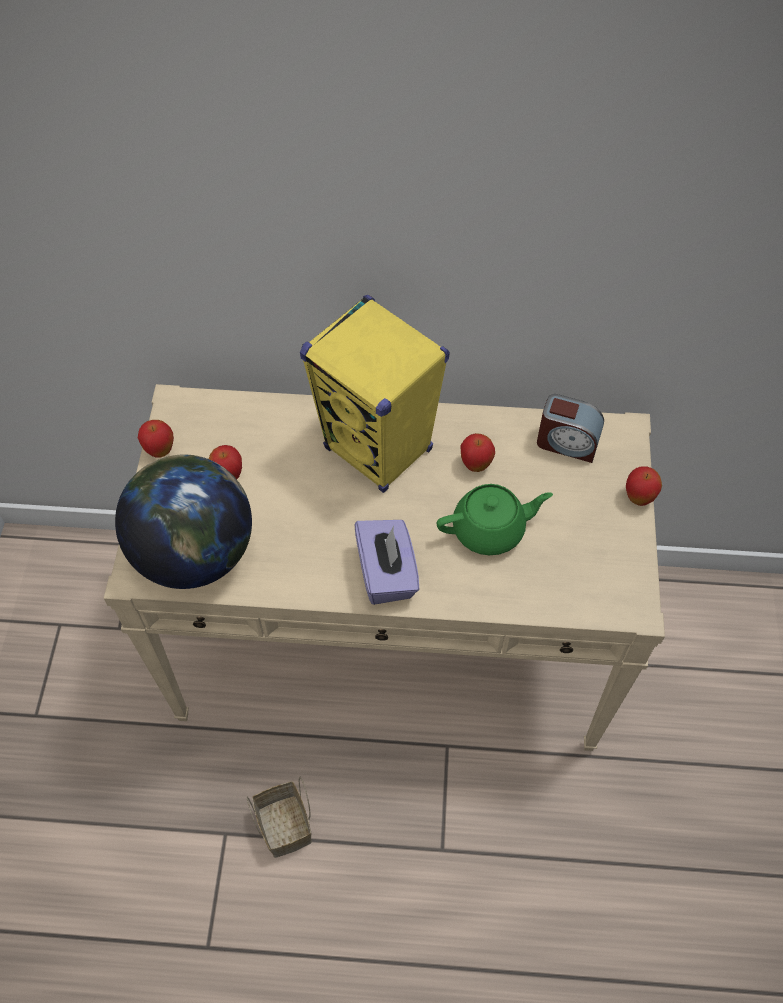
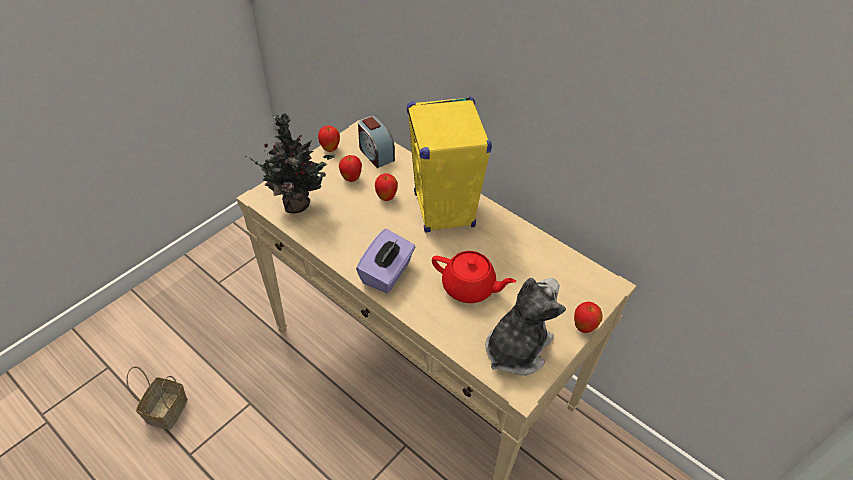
camera: 35 degrees right, 10 degrees down
globe [115,454,252,589] -> potted plant [245,113,335,214]
basket [247,776,312,858] -> basket moved to [126,366,188,430]
green teapot [437,484,553,555] -> red teapot [432,251,516,303]
apple [461,433,495,472] -> apple moved to [375,174,398,201]
alarm clock [537,394,604,463] -> alarm clock moved to [358,116,395,168]
none -> plush toy [485,278,566,375]

